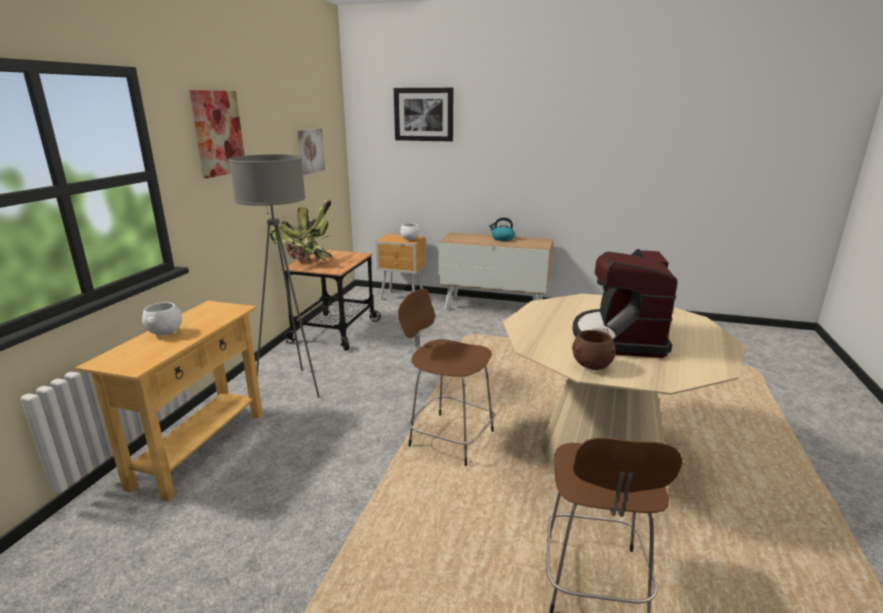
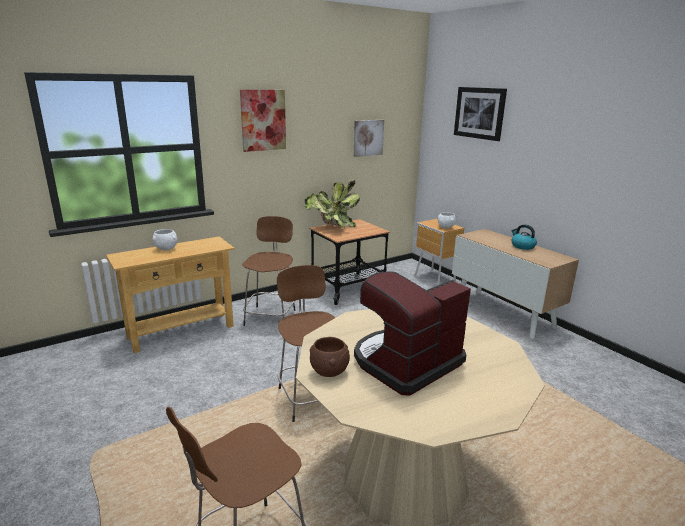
camera: 40 degrees right, 0 degrees up
grey floor lamp [229,154,320,398] -> brown stool [242,216,295,326]

